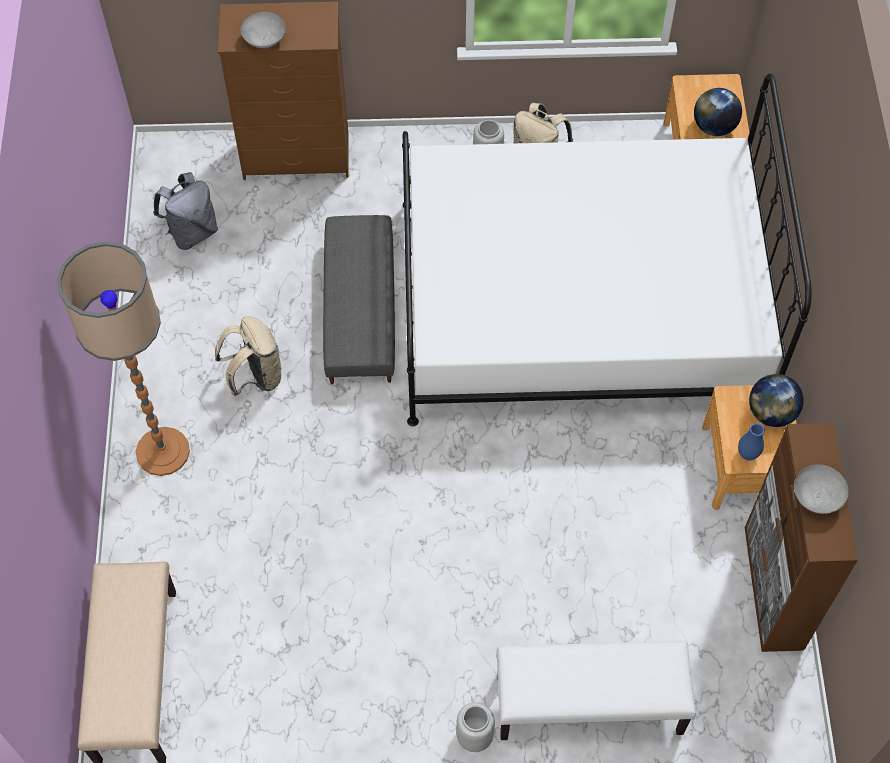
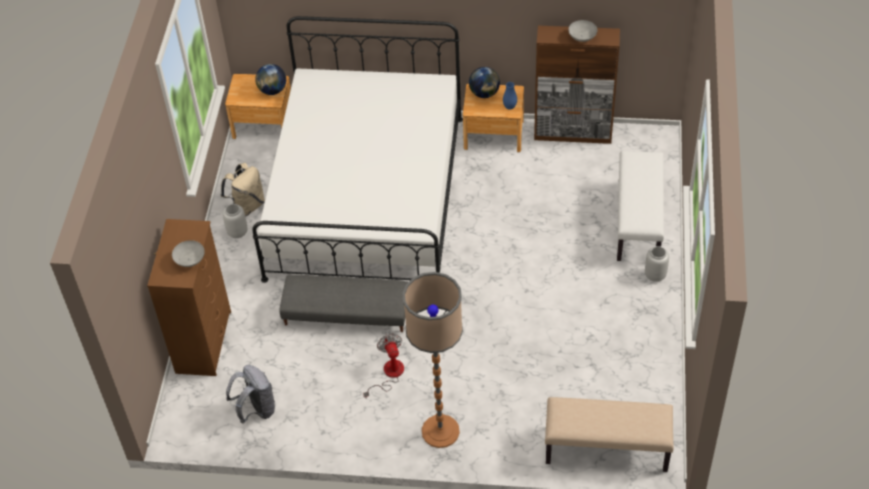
camera: 80 degrees left, 10 degrees down
beige backpack [215,316,282,396] -> fan [363,334,404,398]

